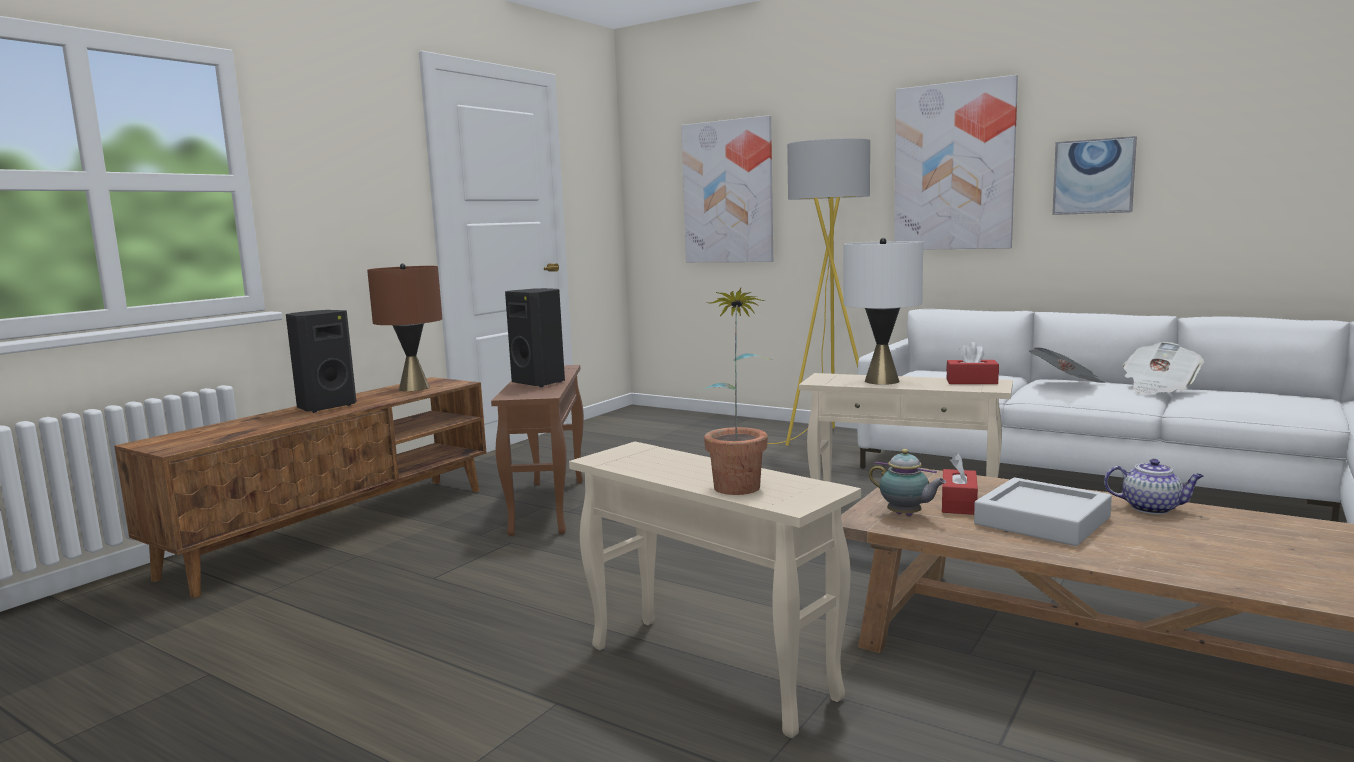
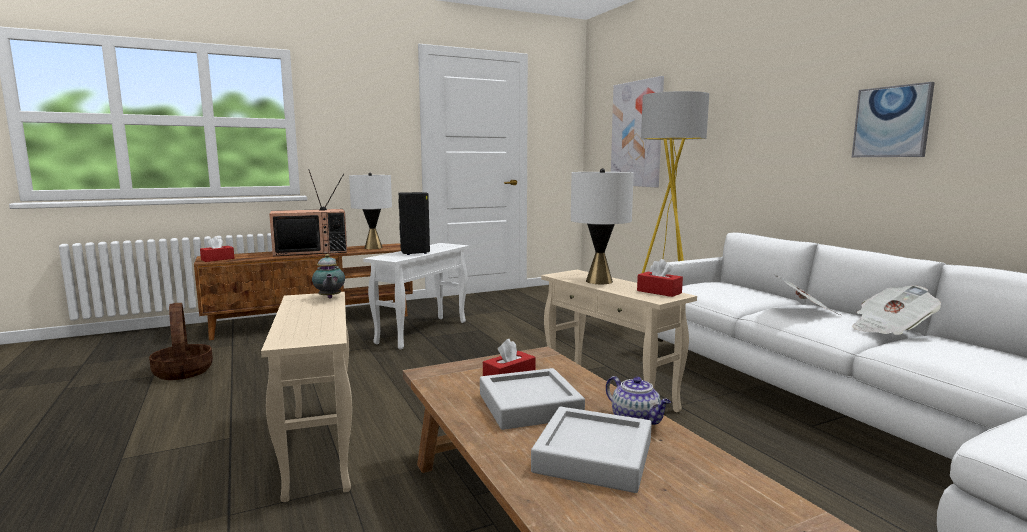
camera: 30 degrees right, 0 degrees up
black speaker [286,310,357,413] -> television [269,169,347,256]
brown table lamp [367,264,442,391] -> white table lamp [349,173,392,249]
brown side table [491,365,584,536] -> white side table [363,243,469,350]
potted plant [699,287,772,495] -> none
teapot [869,449,946,516] -> teapot moved to [312,254,345,299]
picture [894,75,1018,250] -> none
none -> basket [149,303,213,380]
none -> red tissue box [200,236,234,262]
none -> grey tray [531,407,652,493]

